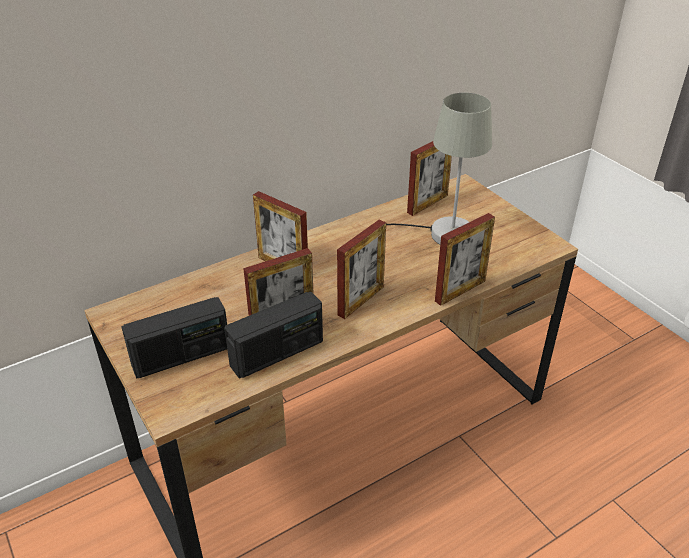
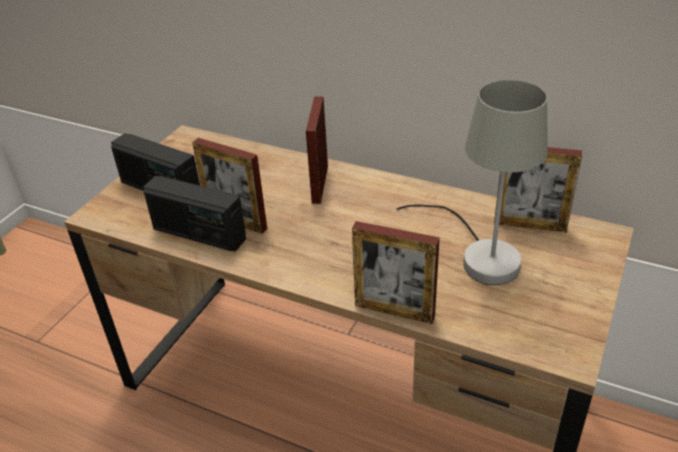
camera: 60 degrees right, 0 degrees up
picture frame [337,219,386,319] -> none

